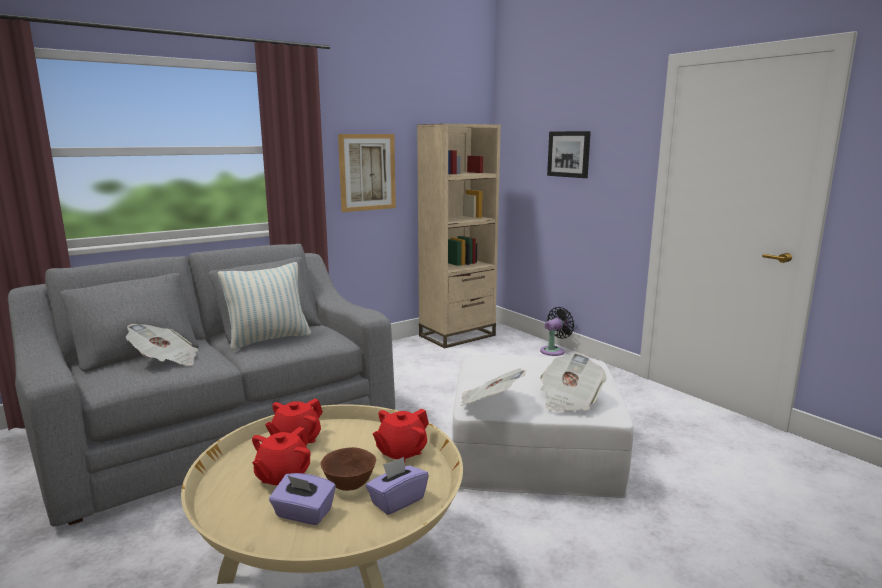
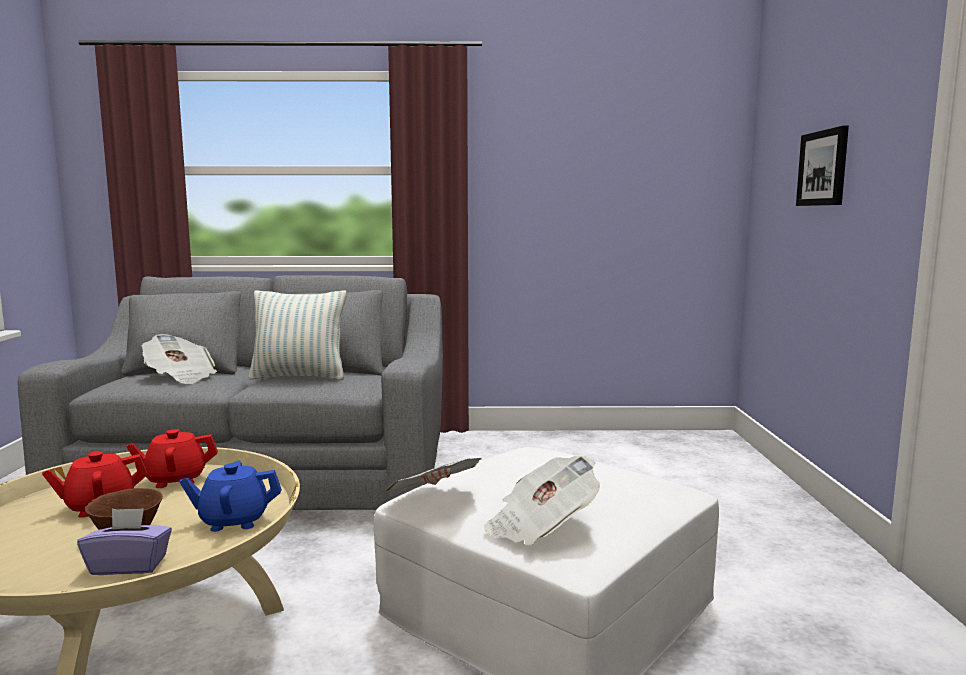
camera: 35 degrees right, 5 degrees down
purple tissue box [269,473,336,525] -> none
picture [338,134,396,212] -> none
red teapot [373,409,429,462] -> blue teapot [179,461,282,532]
beige bookcase [417,124,501,348] -> none
black fan [540,307,575,356] -> none

